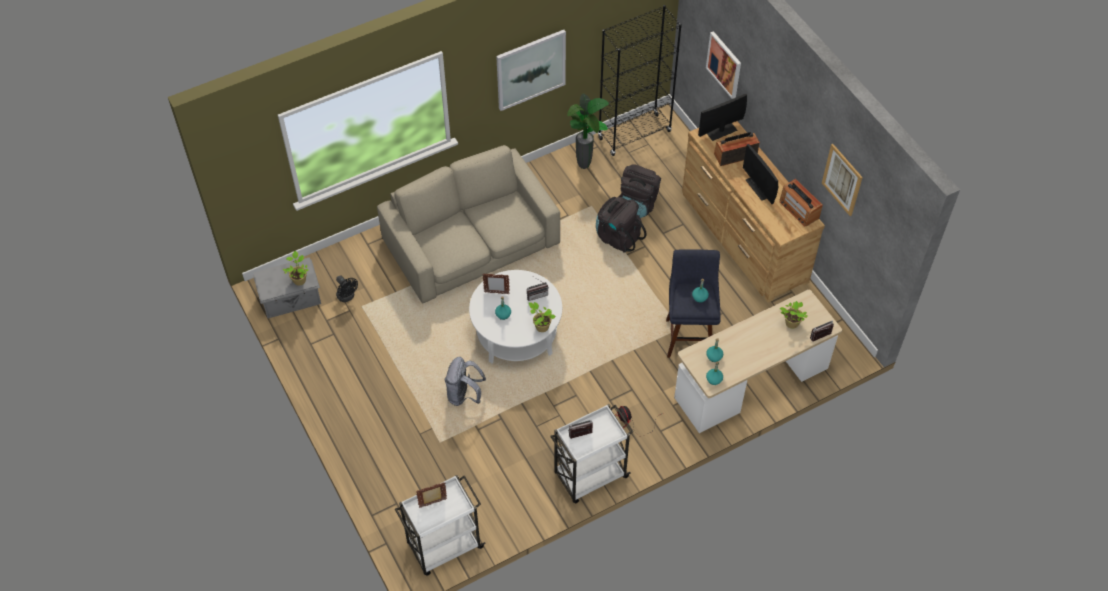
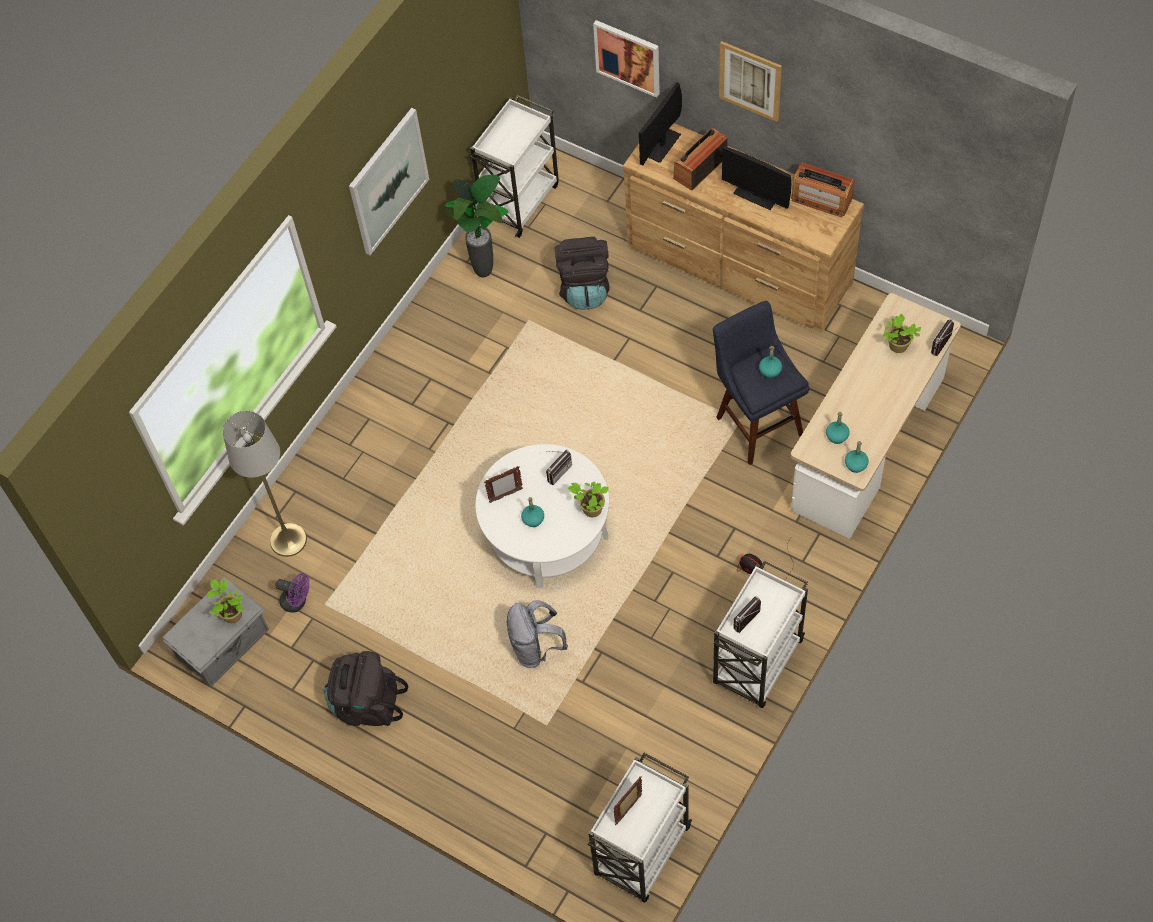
camera: 25 degrees left, 5 degrees up
black fan [336,275,358,302] -> purple fan [275,573,309,613]
beige sofa [377,145,560,303] -> none
black backpack [596,197,646,253] -> black backpack moved to [324,651,408,726]
black bookcase [598,5,682,156] -> white cart [469,95,559,238]
picture [822,144,863,216] -> picture moved to [719,41,782,122]
none -> grey floor lamp [223,411,307,557]

